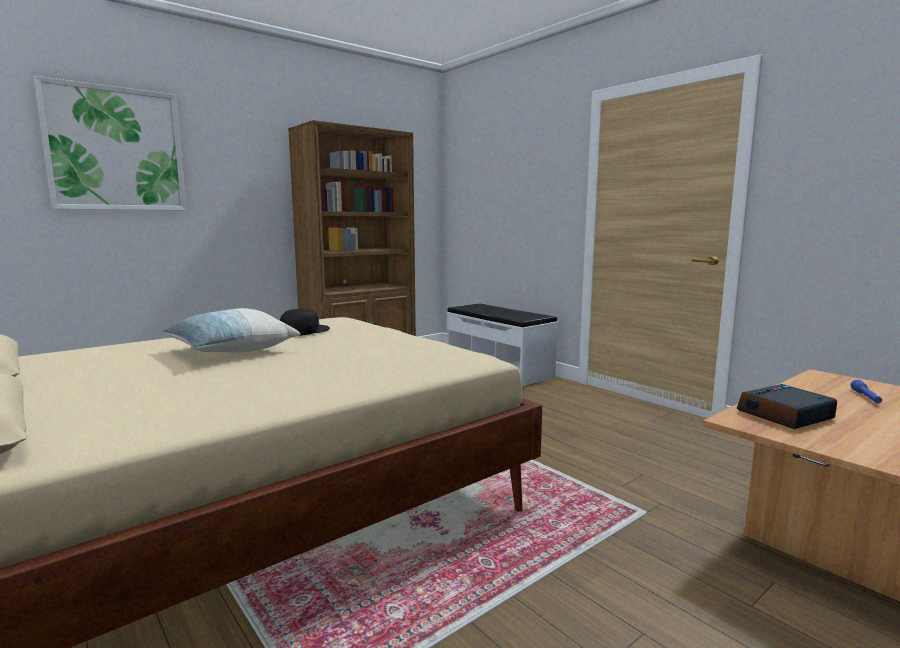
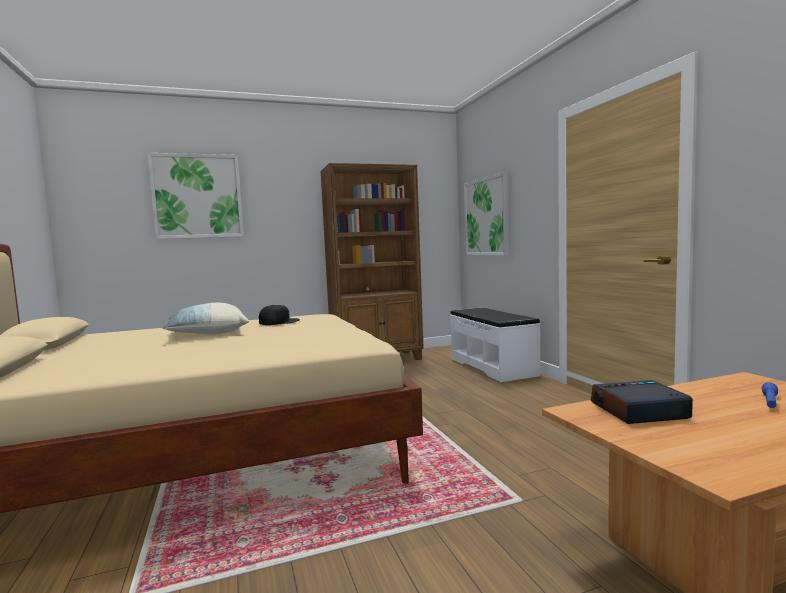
camera: 20 degrees right, 5 degrees down
none -> picture [464,172,509,256]

